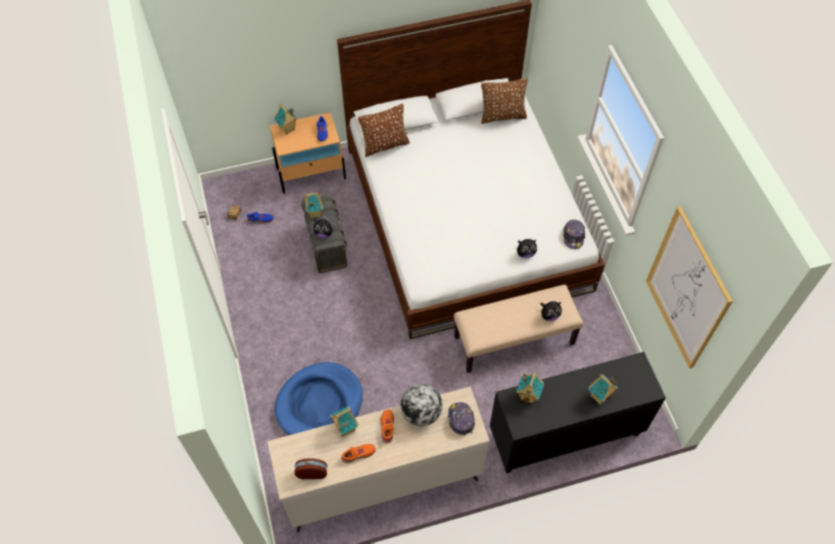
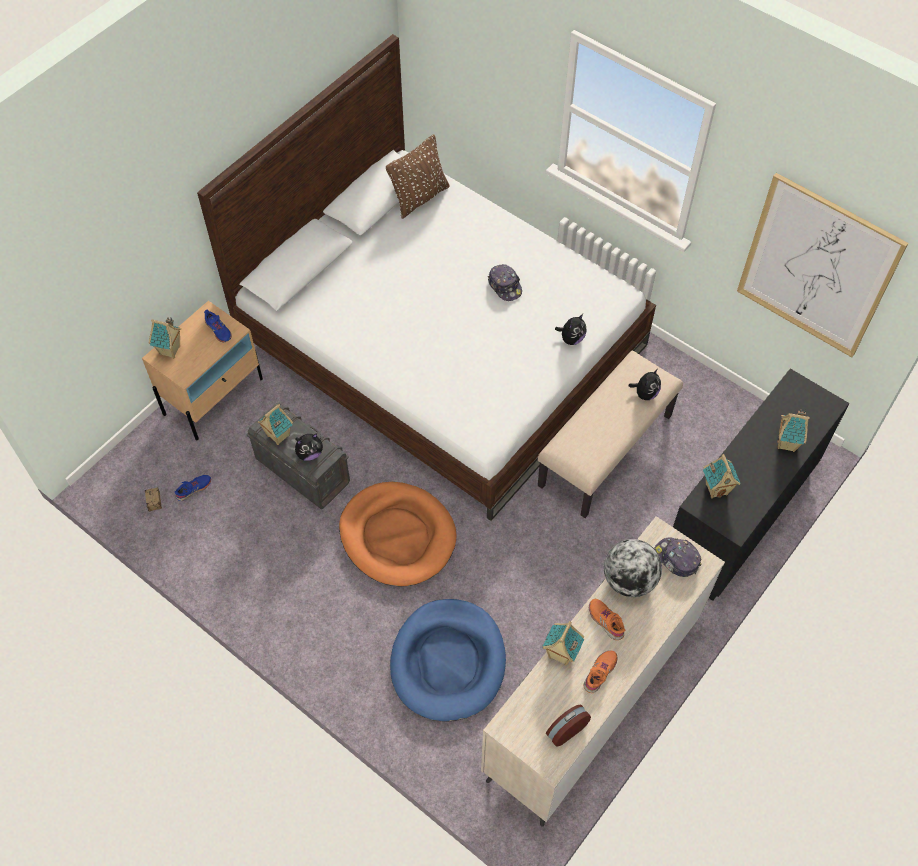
camera: 35 degrees left, 0 degrees up
brown pillow [358,104,410,157] -> none
cap [563,220,586,249] -> cap moved to [488,264,522,301]
none -> orange dog bed [339,482,457,586]

